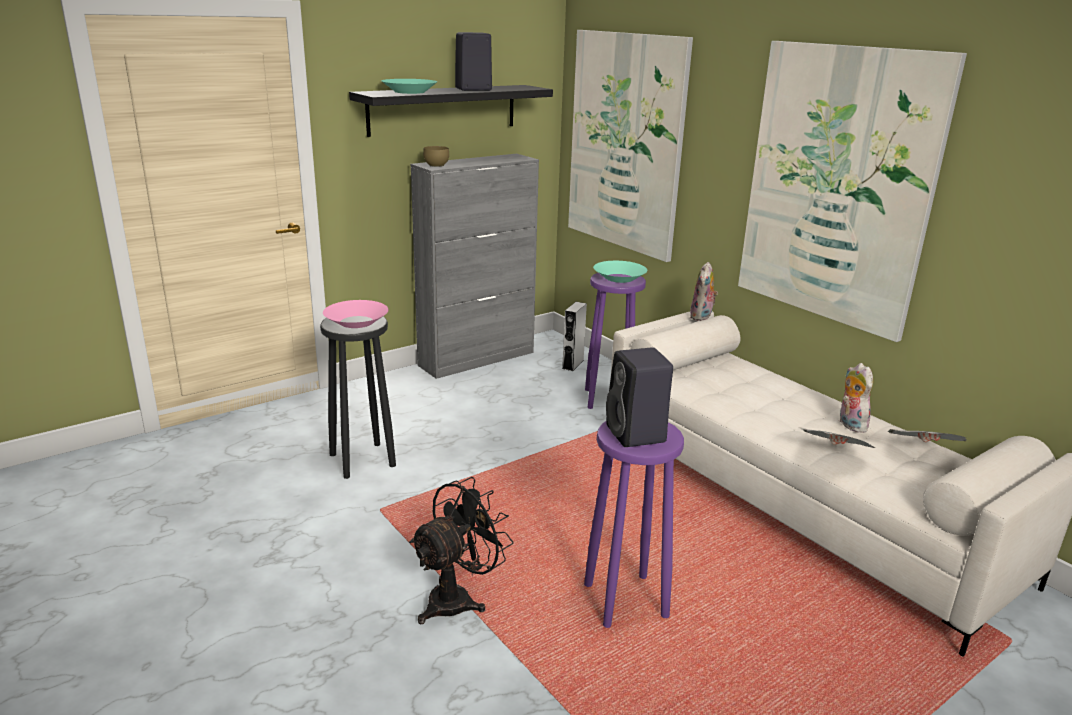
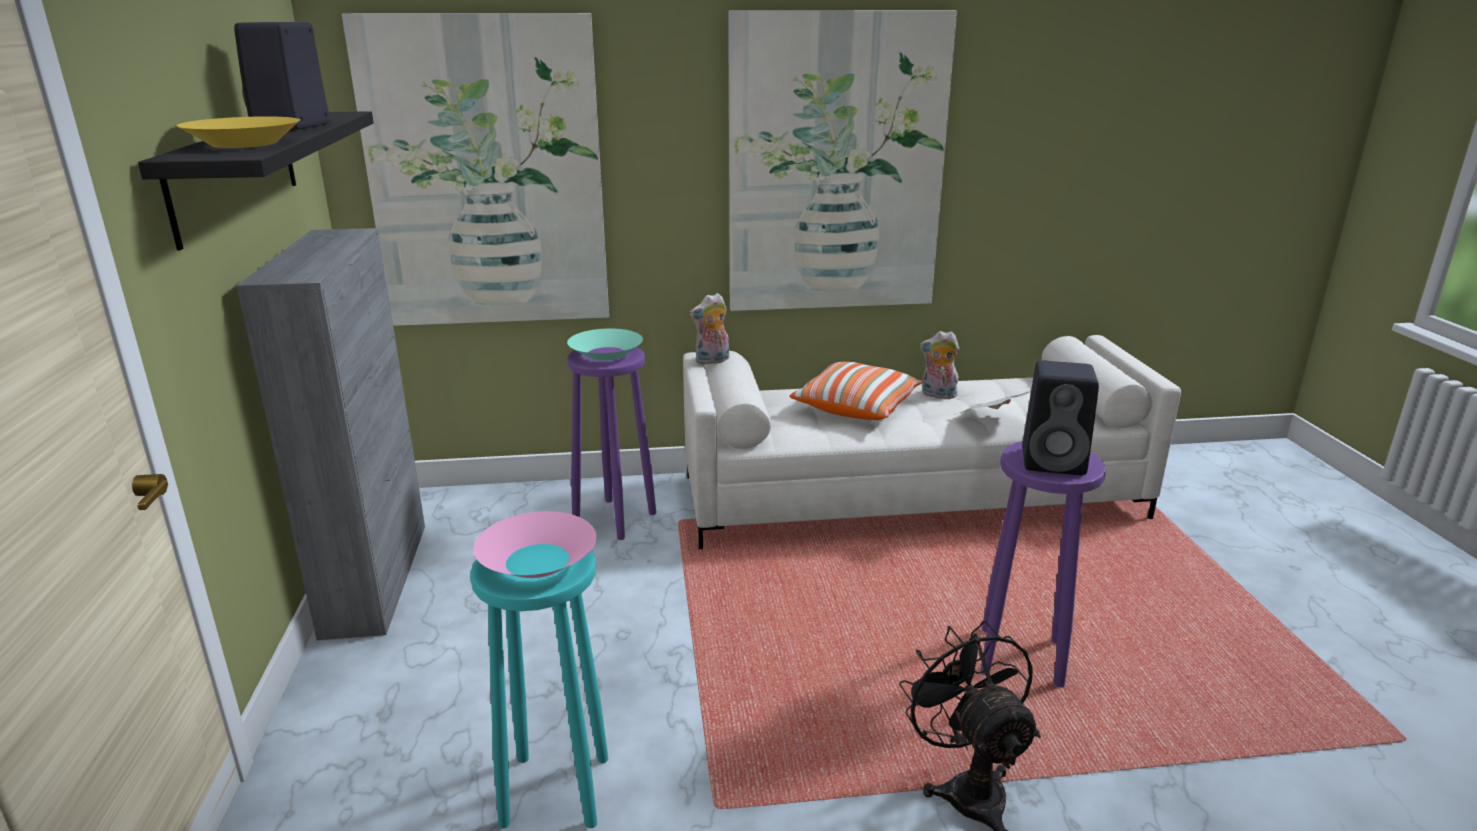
camera: 60 degrees left, 0 degrees up
black stool [320,316,396,479] -> turquoise stool [470,544,608,829]
turquoise bowl [381,79,437,94] -> yellow bowl [176,116,300,148]
brown bowl [423,146,449,167] -> none
grey speaker [562,302,587,371] -> none
plush toy [690,262,718,321] -> plush toy turned 105 degrees clockwise [689,293,729,365]
newspaper [888,429,967,442] -> none
none -> pillow [789,362,924,420]

